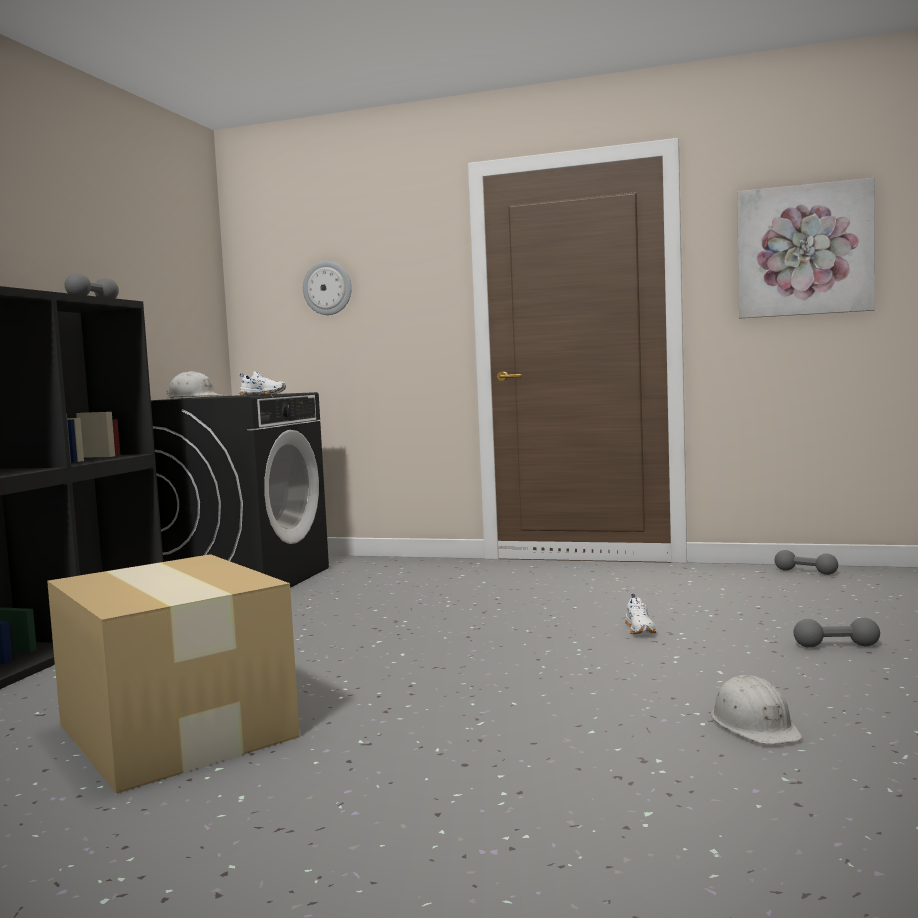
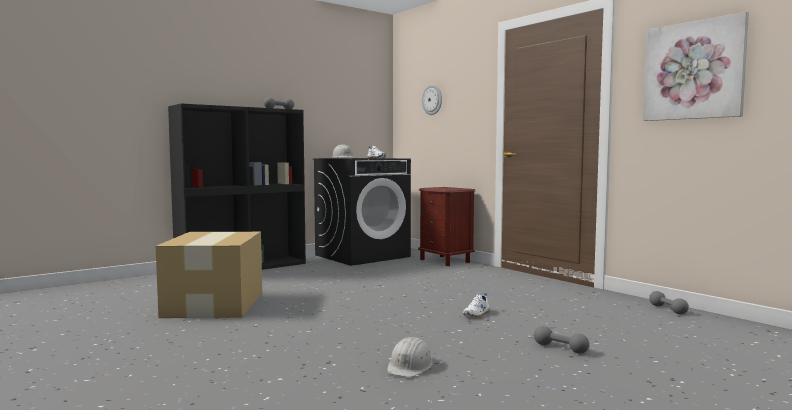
camera: 35 degrees right, 0 degrees up
none -> brown nightstand [418,187,475,266]

